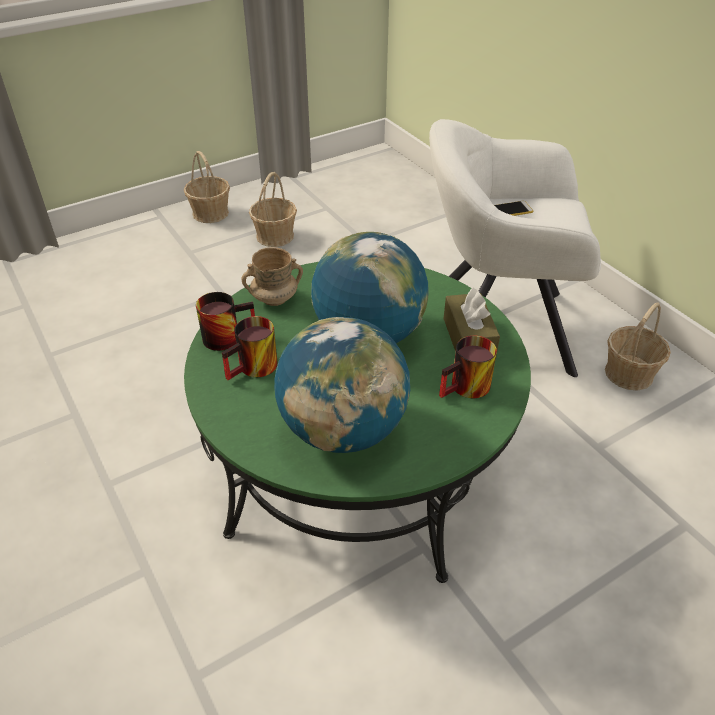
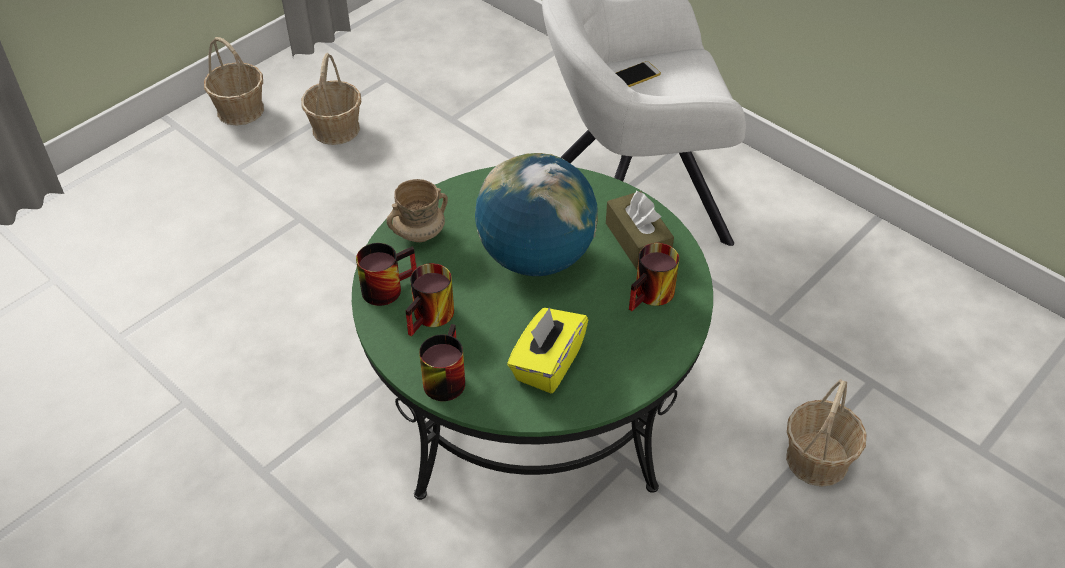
camera: 15 degrees left, 5 degrees up
globe [274,317,410,453] -> yellow tissue box [507,307,588,393]
basket [605,302,671,391] -> basket moved to [786,380,866,487]
none -> mug [419,324,465,401]

